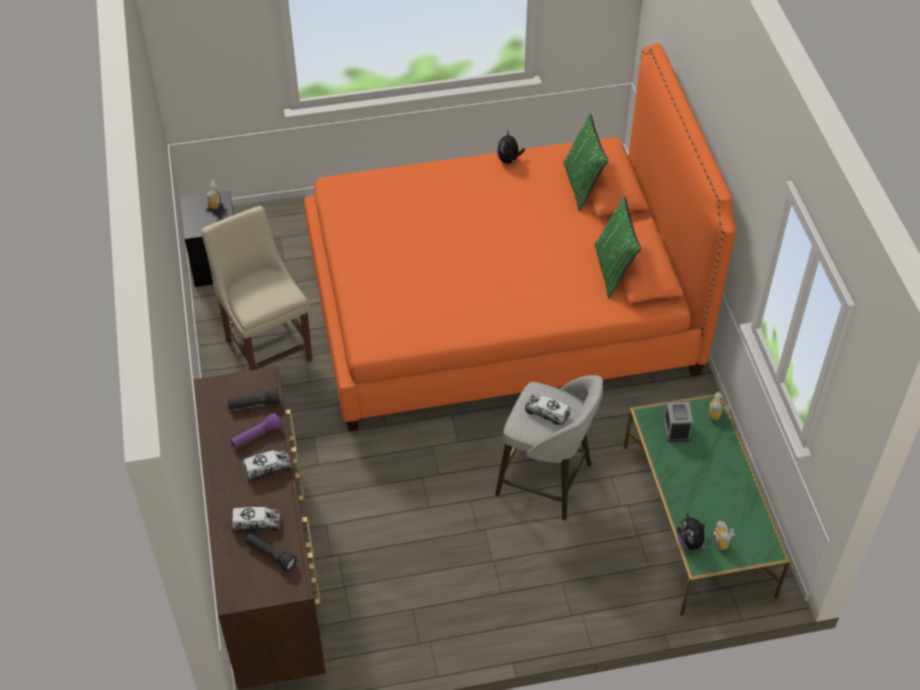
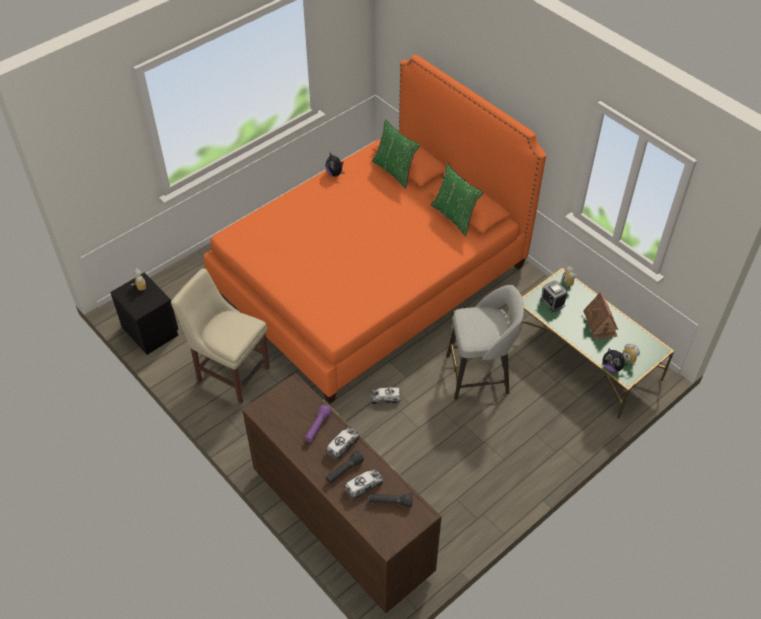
camera: 30 degrees left, 0 degrees up
black flashlight [227,388,280,410] -> black flashlight moved to [326,451,364,484]
toy truck [525,394,570,426] -> toy truck moved to [370,388,401,404]
none -> toy house [583,291,618,340]

